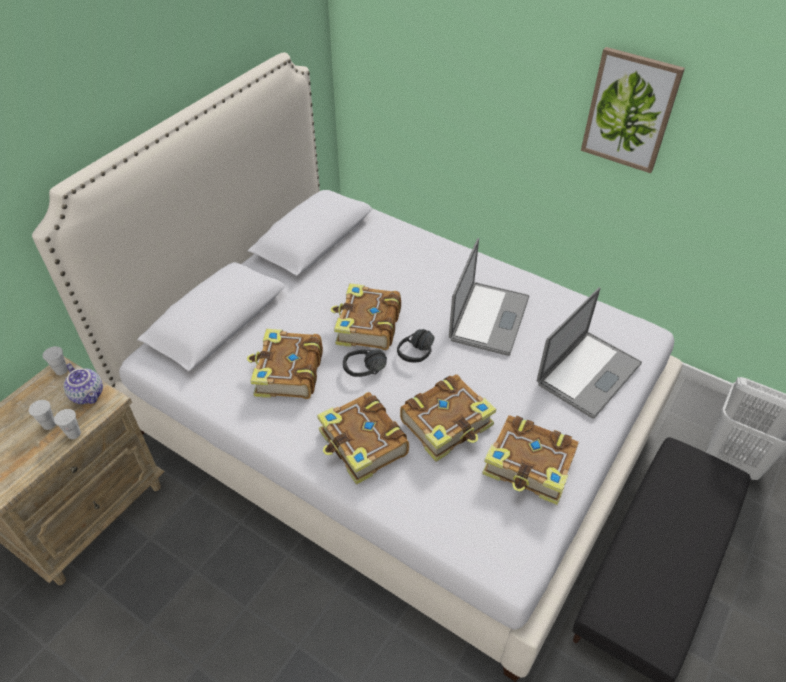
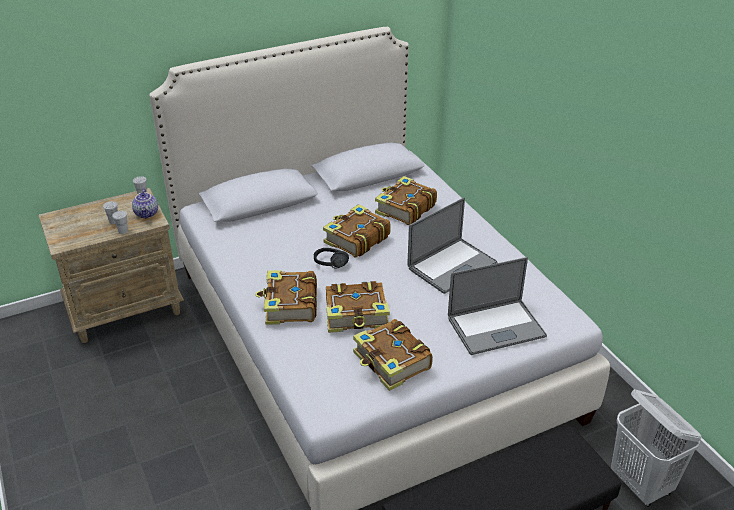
camera: 30 degrees right, 10 degrees down
book [247,329,323,399] -> book moved to [375,176,437,225]
black headphones [397,329,435,363] -> none
picture [581,47,685,173] -> none

